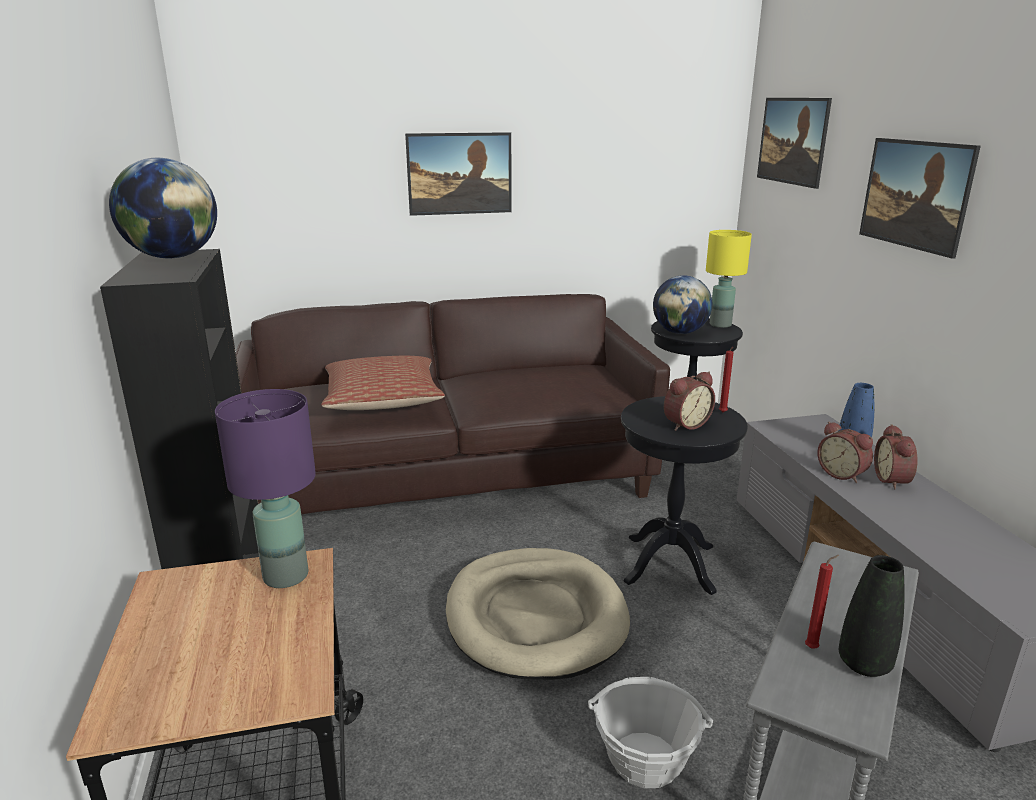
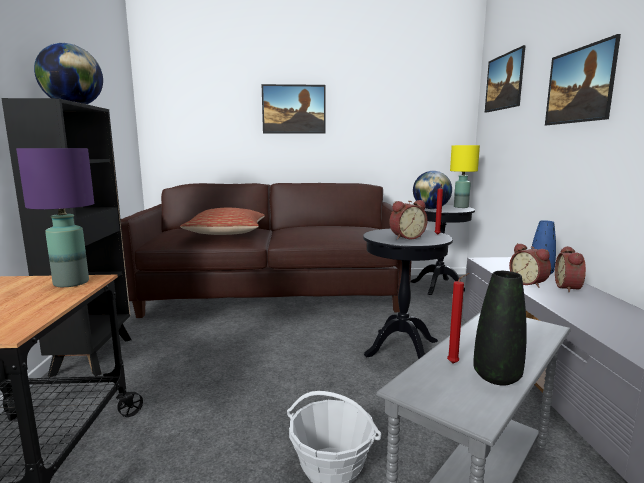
camera: 10 degrees right, 10 degrees down
beige dog bed [446,548,630,680] -> none

